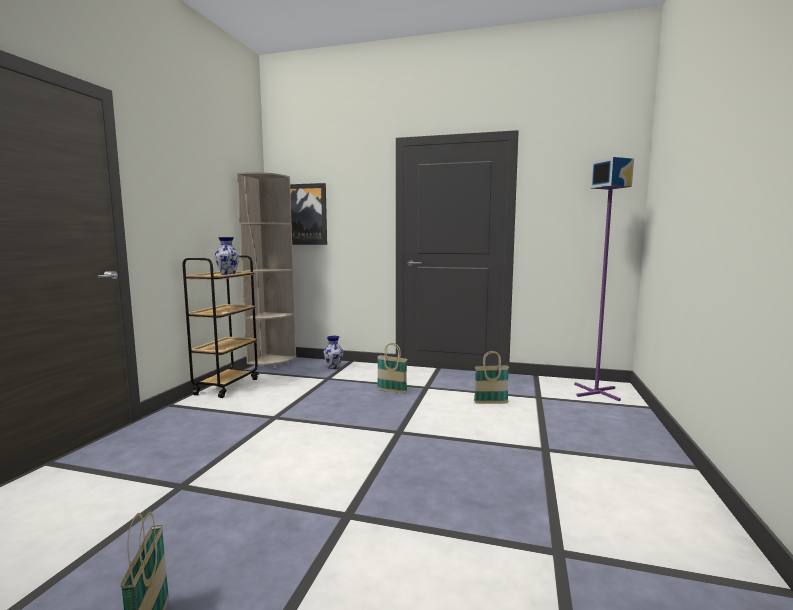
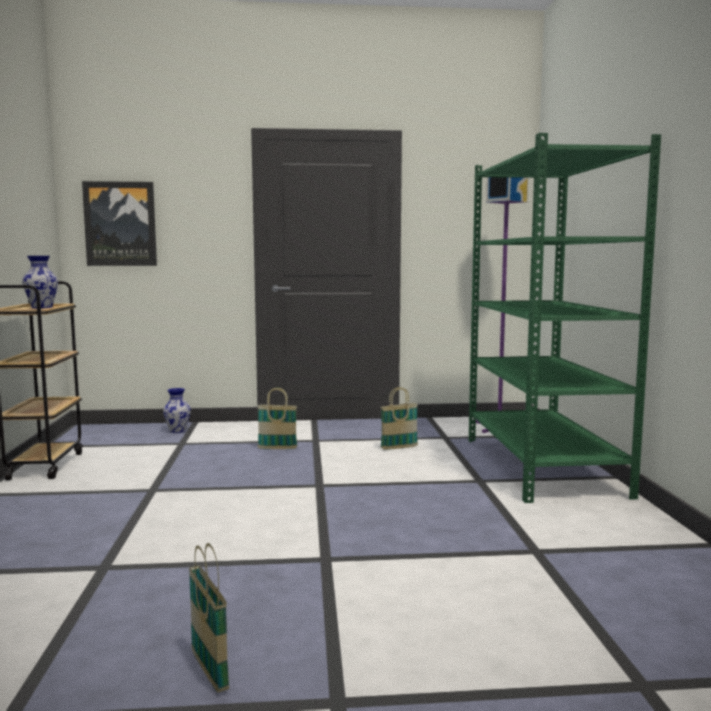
camera: 20 degrees left, 0 degrees up
beige bookcase [237,172,296,368] -> none
none -> green bookcase [469,133,661,503]

